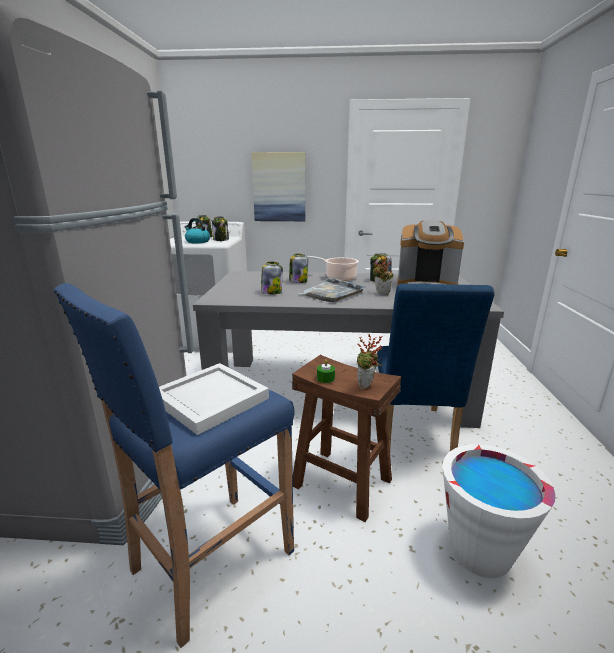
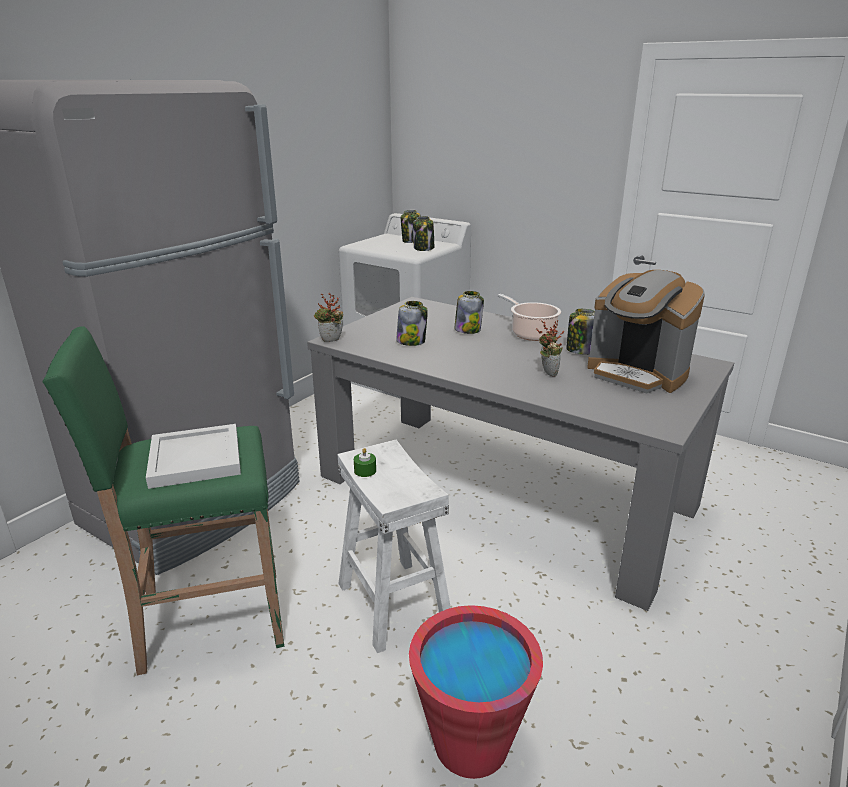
camera: 30 degrees right, 5 degrees up
blue stool [53,283,295,648] -> green stool [42,326,284,675]
kettle [185,218,210,243] -> none
picture [252,152,306,221] -> none
brown stool [292,355,401,522] -> white stool [338,439,451,653]
grey tray [298,278,366,302] -> none
potted plant [356,334,382,389] -> potted plant moved to [314,293,343,342]
blue chair [377,284,494,451] -> none
white bucket [442,444,555,578] -> red bucket [409,605,543,779]

